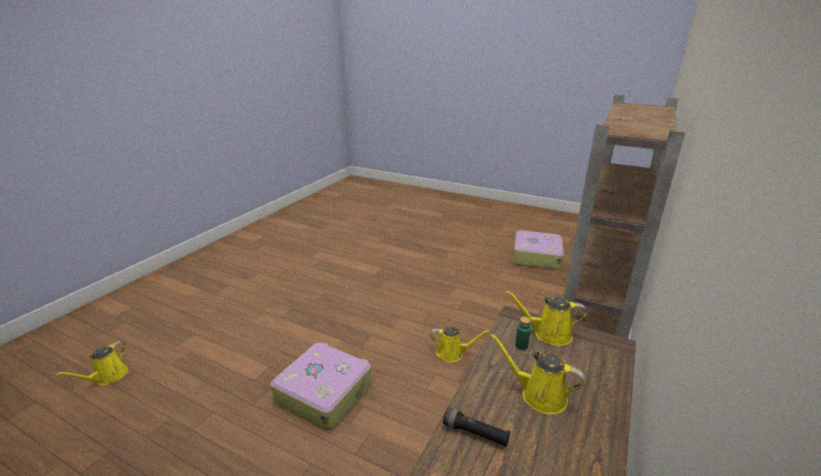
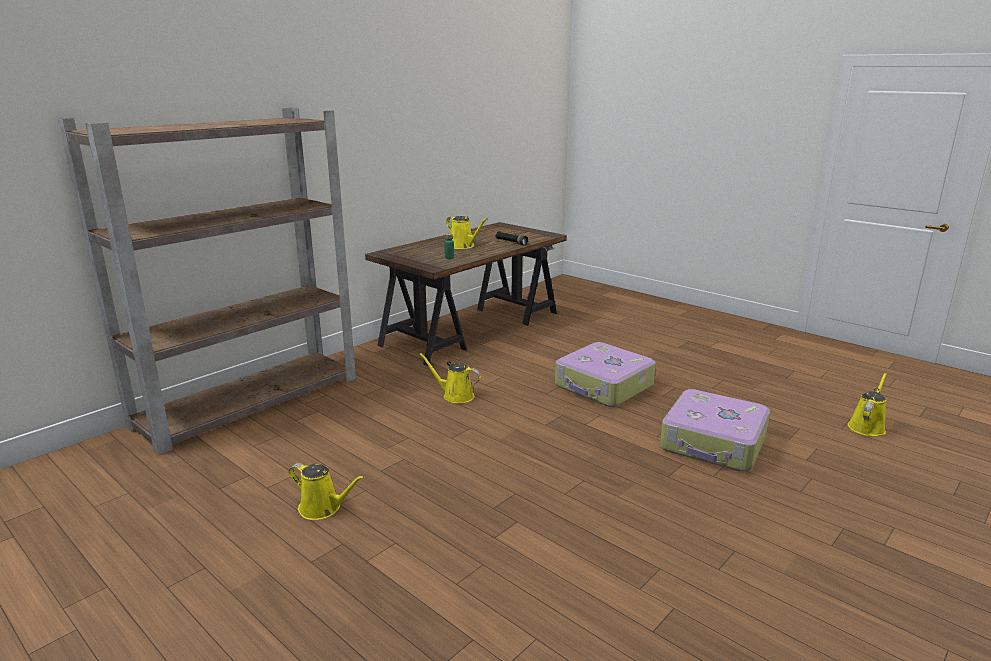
camera: 165 degrees left, 5 degrees down
yellow watering can [506,290,587,346] -> yellow watering can moved to [289,463,365,520]
suitcase [513,230,564,270] -> suitcase moved to [660,389,770,471]

